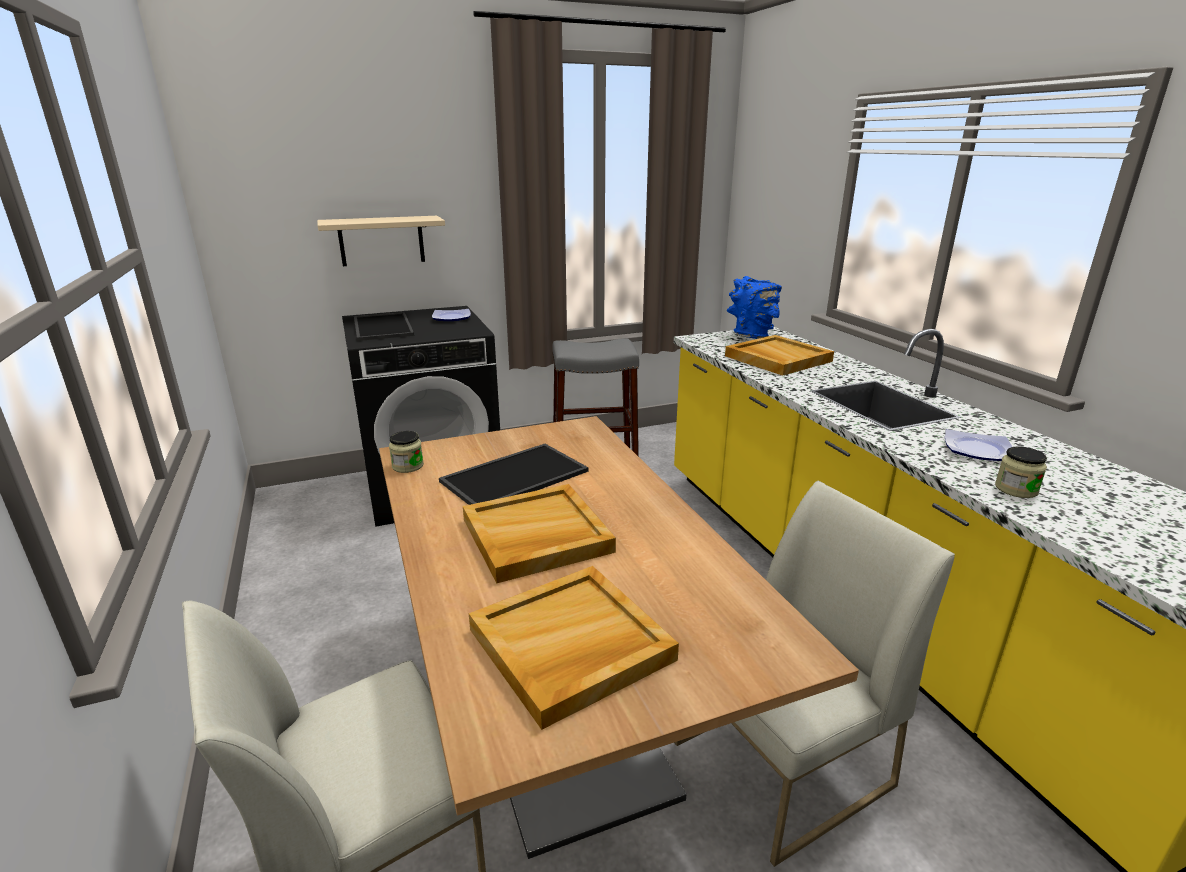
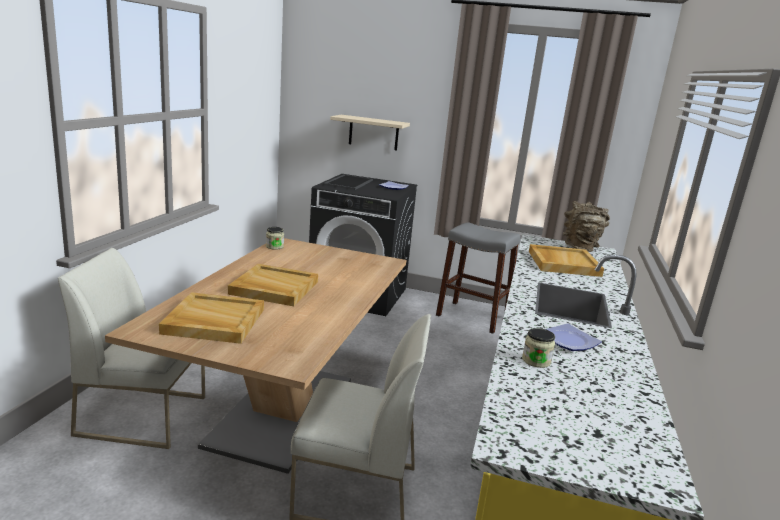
camera: 35 degrees right, 5 degrees down
tray [439,444,588,505] -> none
blue vase [727,276,782,339] -> brown vase [563,201,610,252]

